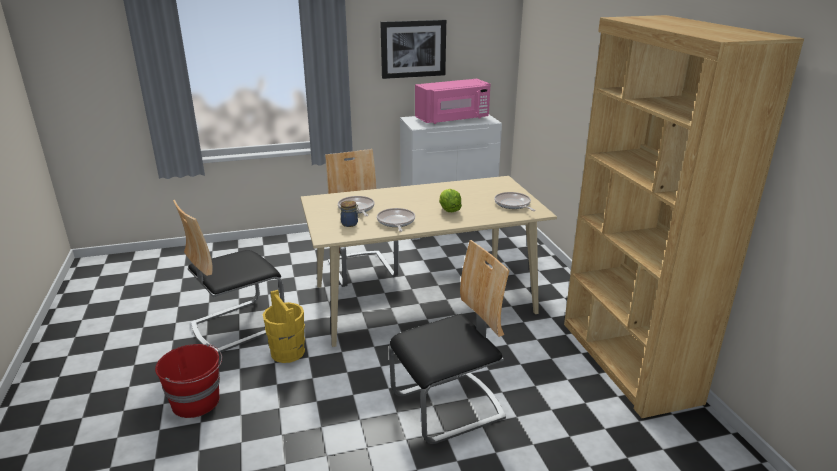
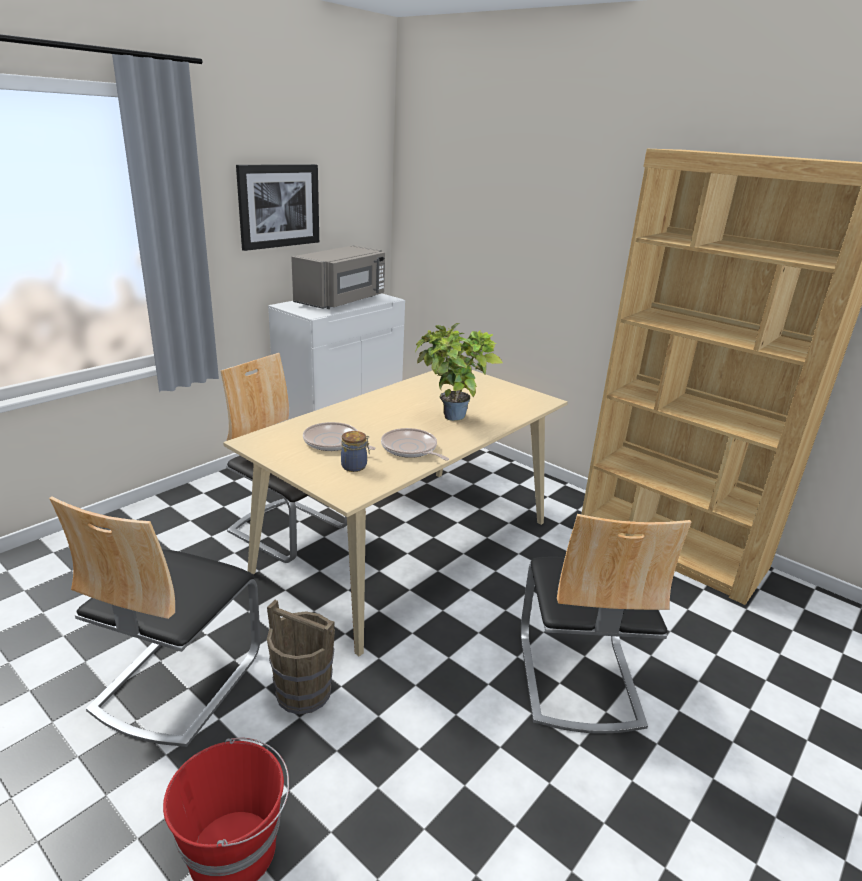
camera: 35 degrees left, 0 degrees up
yellow bucket [263,290,305,363] -> brown bucket [267,600,335,715]
chair [389,240,509,444] -> chair turned 150 degrees clockwise [521,514,691,734]
pink microwave [415,79,490,124] -> grey microwave [291,245,385,309]
lettuce [439,189,462,212] -> potted plant [415,323,503,421]
frying pan [494,192,536,211] -> none

